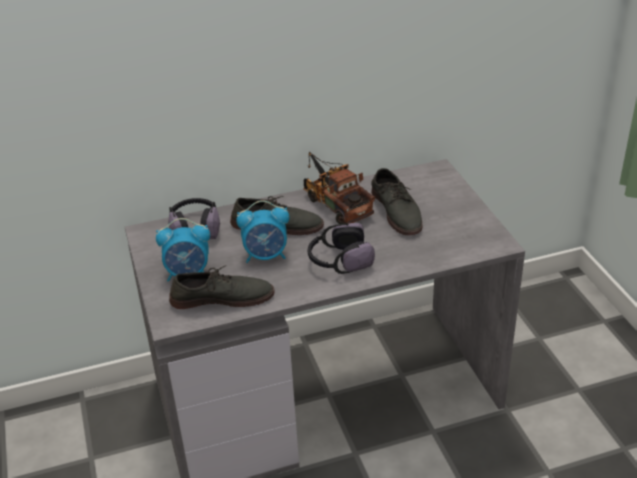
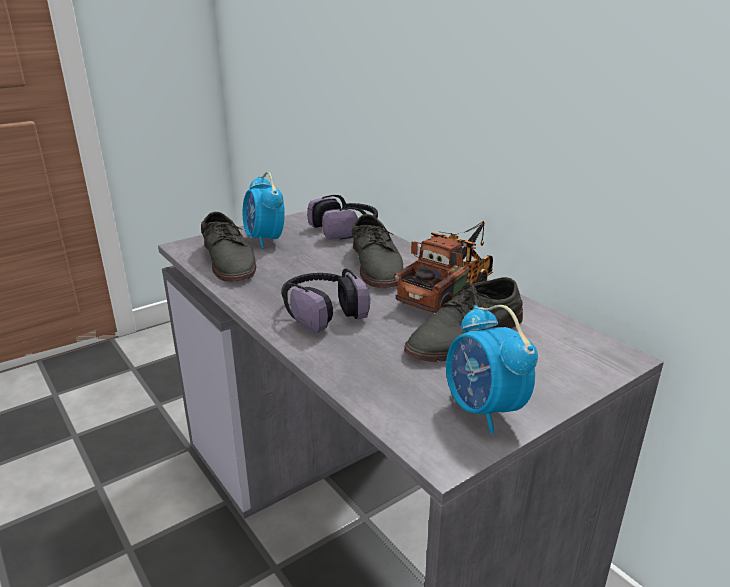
camera: 70 degrees right, 10 degrees down
alarm clock [236,200,289,263] -> alarm clock moved to [446,305,538,434]

